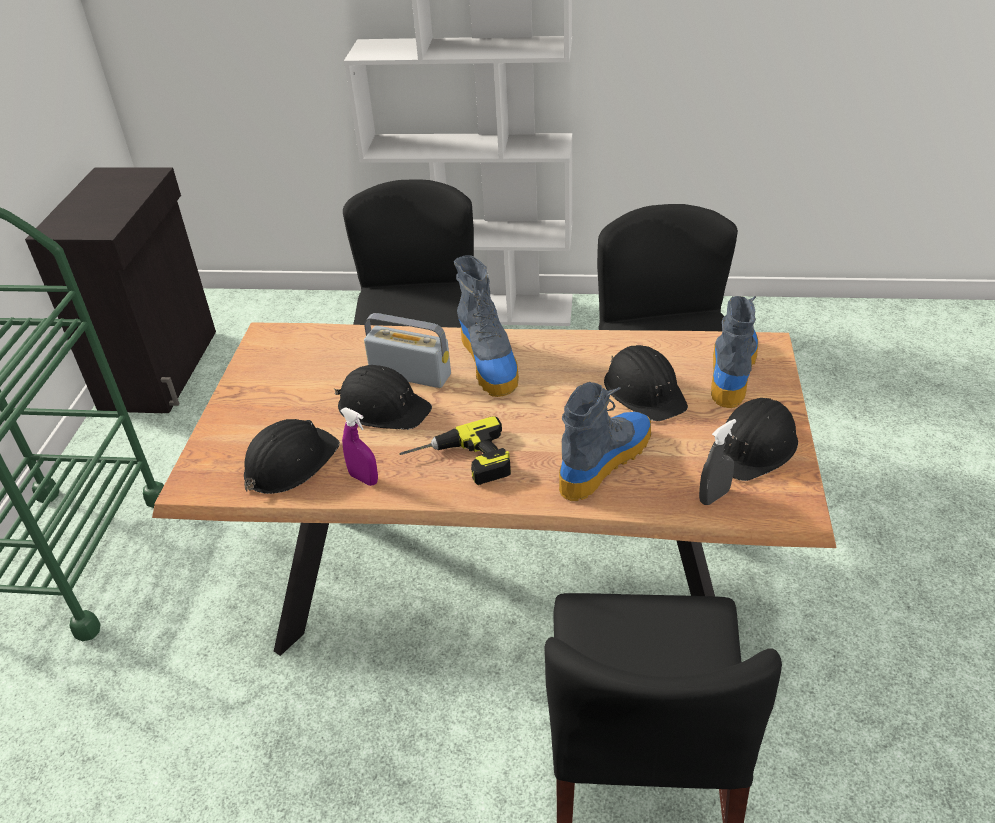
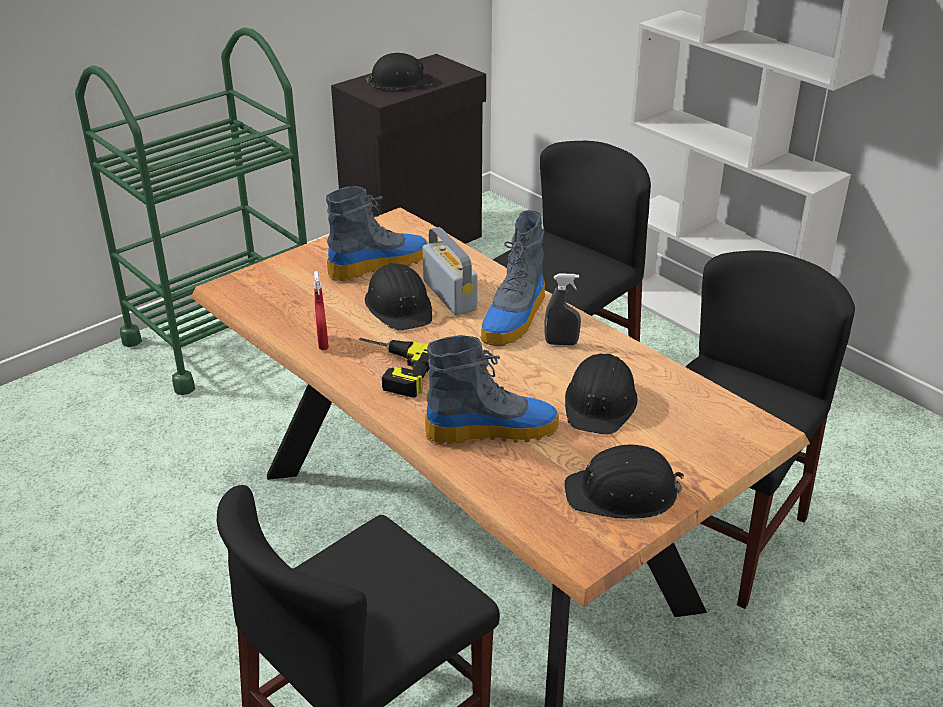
camera: 40 degrees right, 5 degrees down
black hard hat [244,419,340,494] -> black hard hat moved to [366,53,434,89]
purple spray bottle [340,407,378,486] -> red spray bottle [314,271,329,350]
grey spray bottle [699,419,736,505] -> grey spray bottle moved to [544,273,581,345]
boot [711,296,758,408] -> boot moved to [326,186,428,281]

